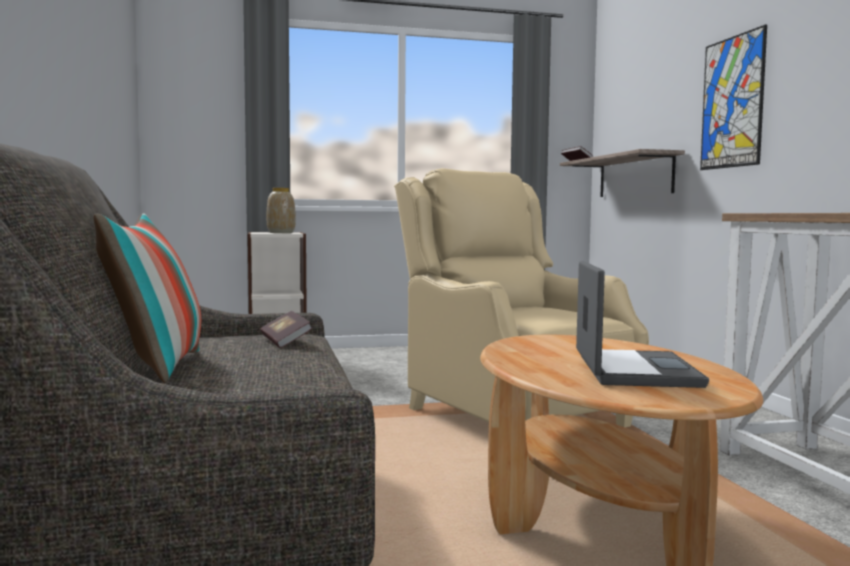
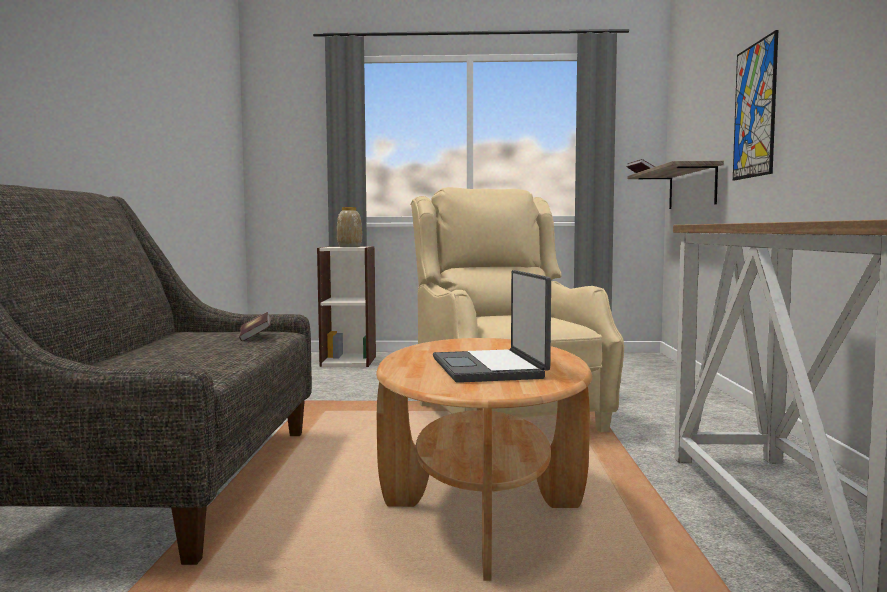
camera: 15 degrees right, 0 degrees up
pillow [93,213,201,383] -> none
laptop [576,261,709,388] -> laptop turned 150 degrees clockwise [433,270,551,383]

